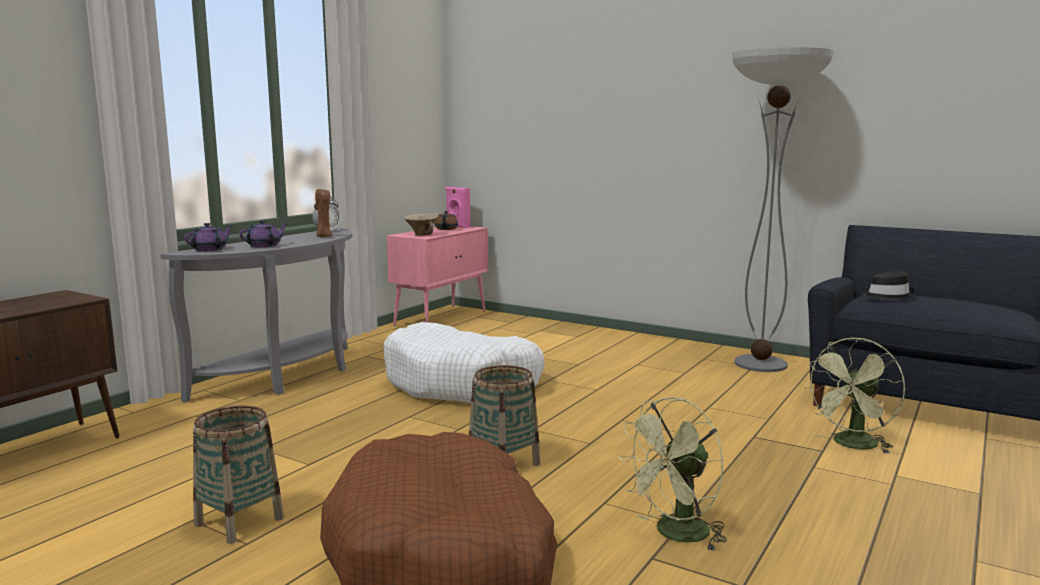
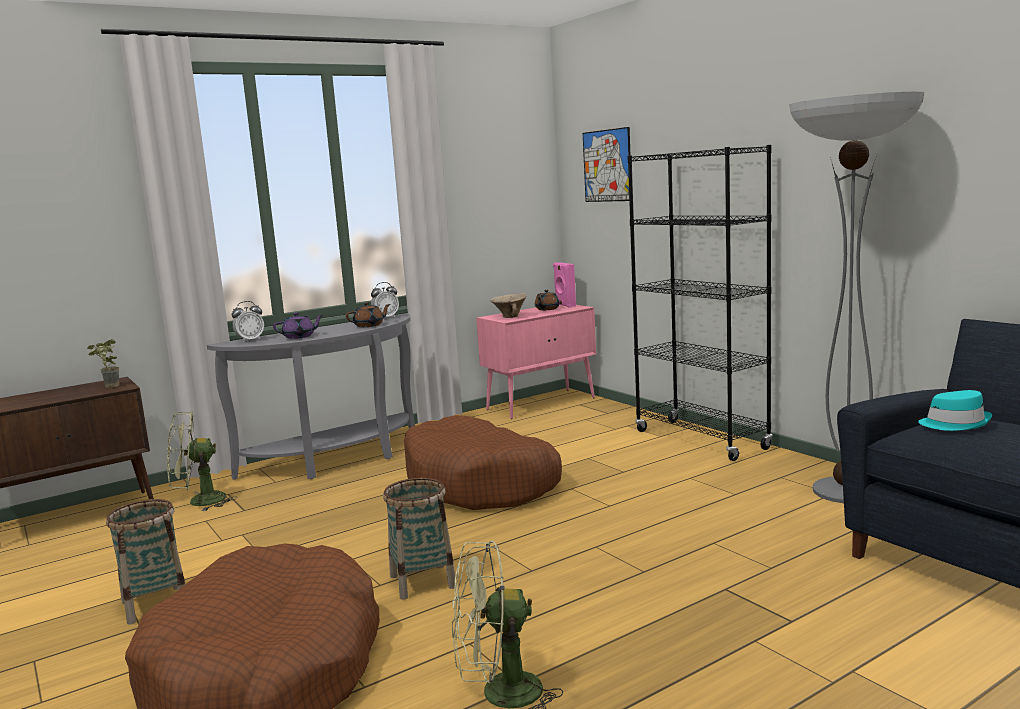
camera: 25 degrees right, 0 degrees up
purple teapot [184,223,232,251] -> alarm clock [232,301,264,343]
brown candle [315,189,333,237] -> brown teapot [346,302,390,327]
white dog bed [383,322,545,403] -> brown dog bed [404,415,562,510]
green fan [804,338,905,454] -> green fan moved to [167,411,238,511]
black hat [862,271,915,300] -> turquoise hat [918,390,992,431]
none -> potted plant [88,339,119,388]
none -> picture [583,127,631,202]
none -> black bookcase [628,145,772,461]

